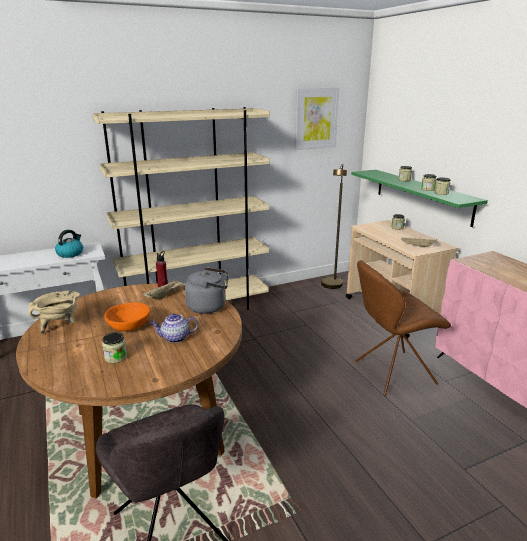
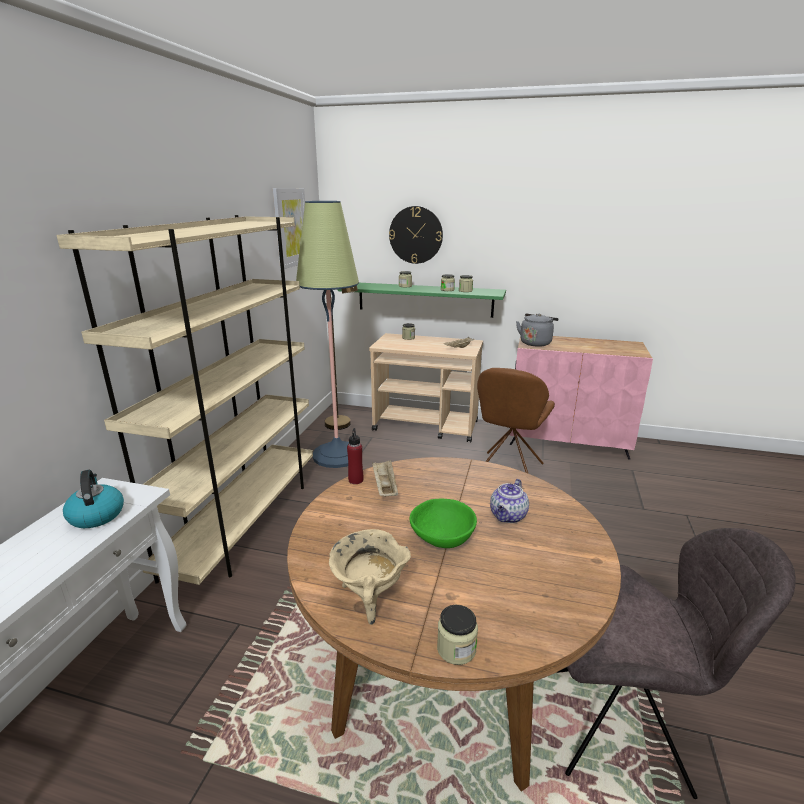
camera: 50 degrees left, 0 degrees up
jar [102,332,127,363] -> jar moved to [437,605,478,665]
orange bowl [104,302,150,331] -> green bowl [410,499,477,548]
grey kettle [185,267,228,314] -> grey kettle moved to [516,314,559,347]
none -> floor lamp [296,201,359,468]
none -> wall clock [389,206,443,264]

